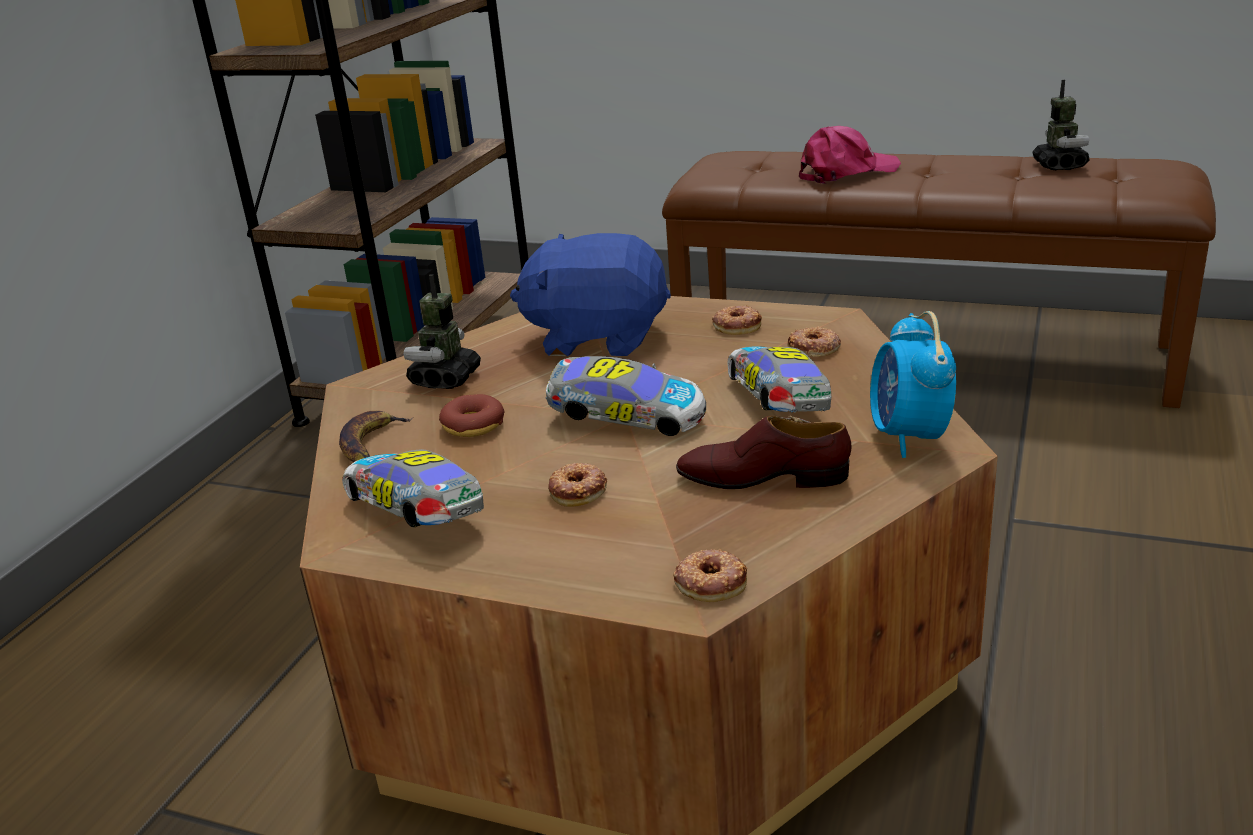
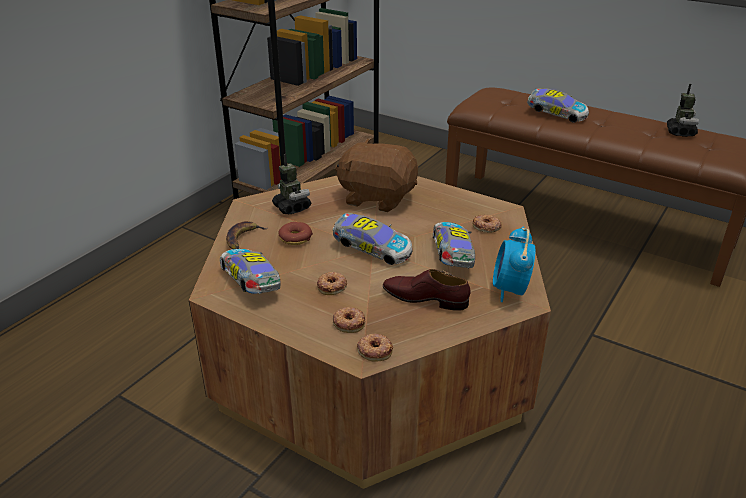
camera: 10 degrees right, 5 degrees up
toy robot [404,275,481,389] -> toy robot turned 120 degrees clockwise [272,154,311,215]
blue plush toy [510,233,671,357] -> brown plush toy [335,138,418,212]
donut [712,305,762,335] -> donut moved to [333,307,366,333]
pink cap [799,126,901,184] -> toy car [528,88,589,123]

